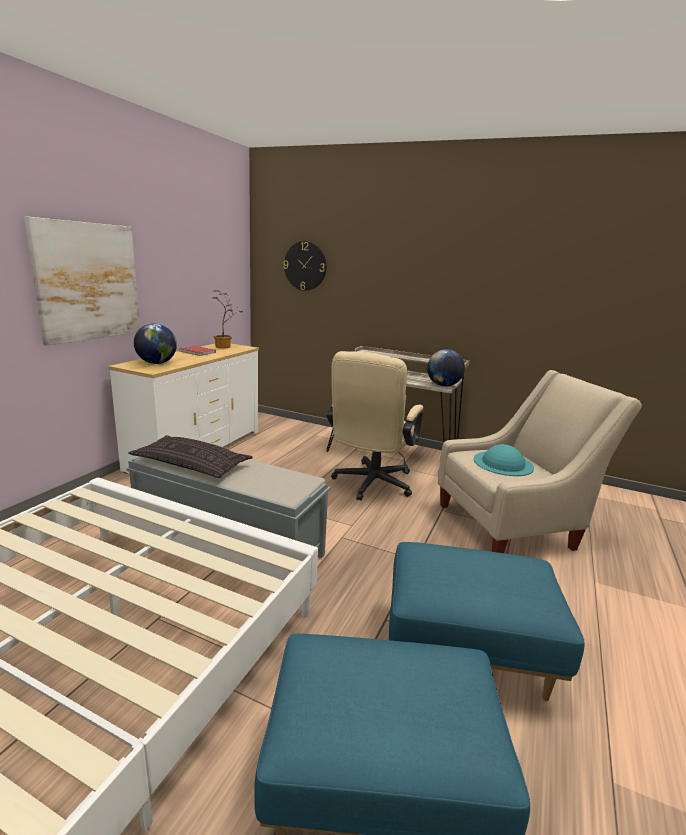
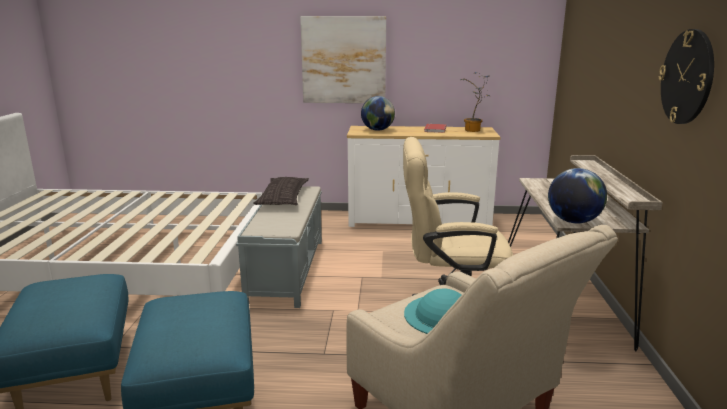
camera: 70 degrees right, 0 degrees up
wall clock [284,241,326,291] -> wall clock moved to [659,29,714,124]

